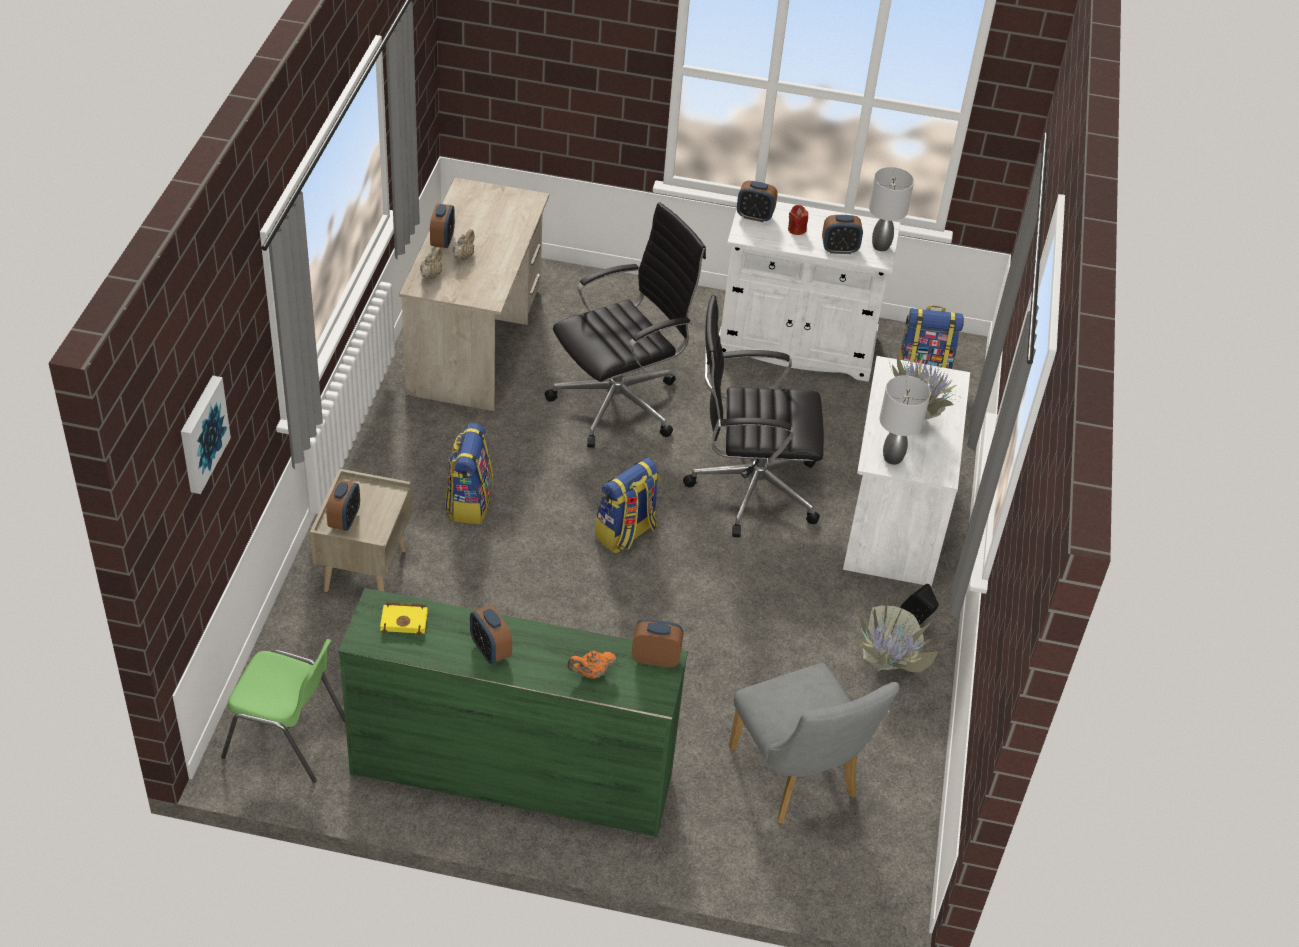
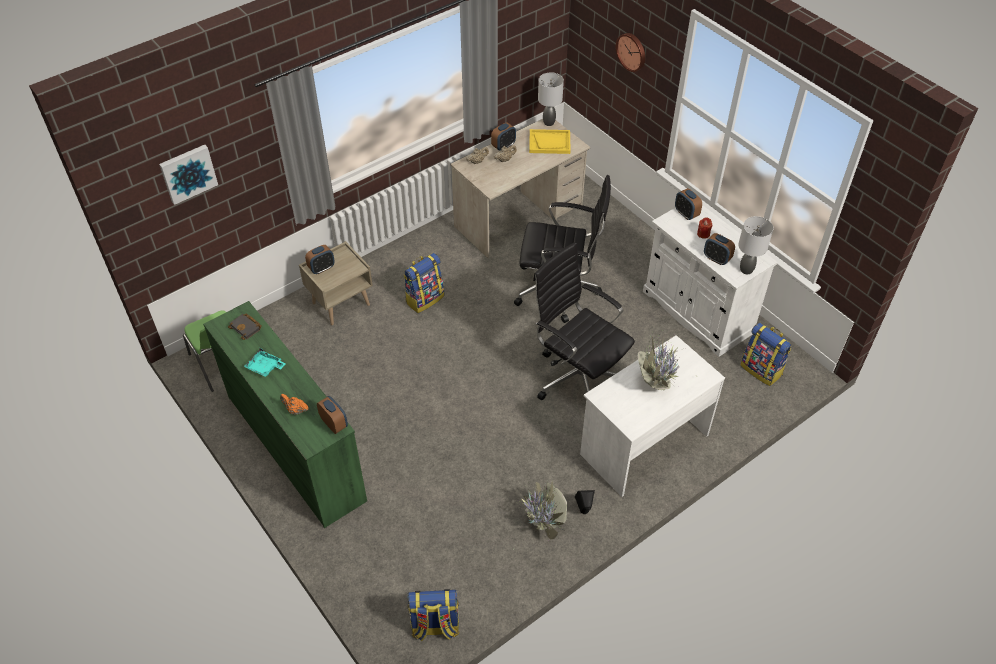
camera: 45 degrees right, 5 degrees up
yellow book [380,602,428,636] -> black book [228,313,262,340]
alarm clock [470,605,512,664] -> turquoise tray [244,348,286,377]
backpack [595,458,659,553] -> backpack moved to [408,589,460,641]
grey chair [729,663,899,823] -> none
grey table lamp [879,375,930,465] -> grey table lamp moved to [538,72,564,126]
none -> yellow tray [529,129,571,154]
none -> wall clock [616,33,645,72]

